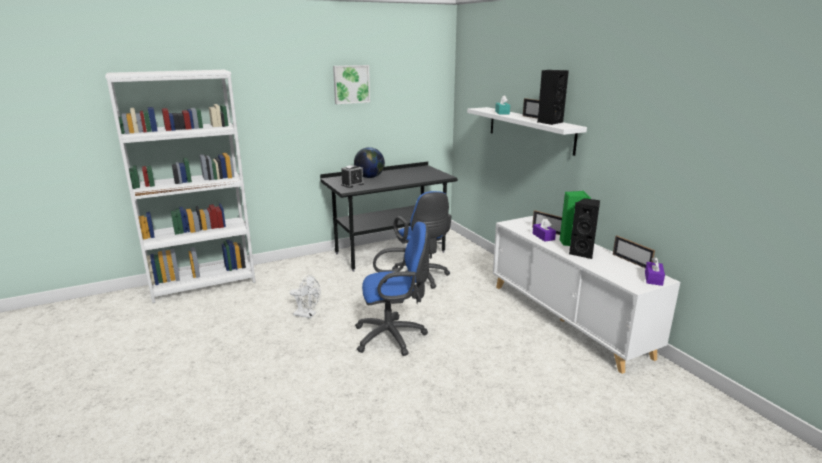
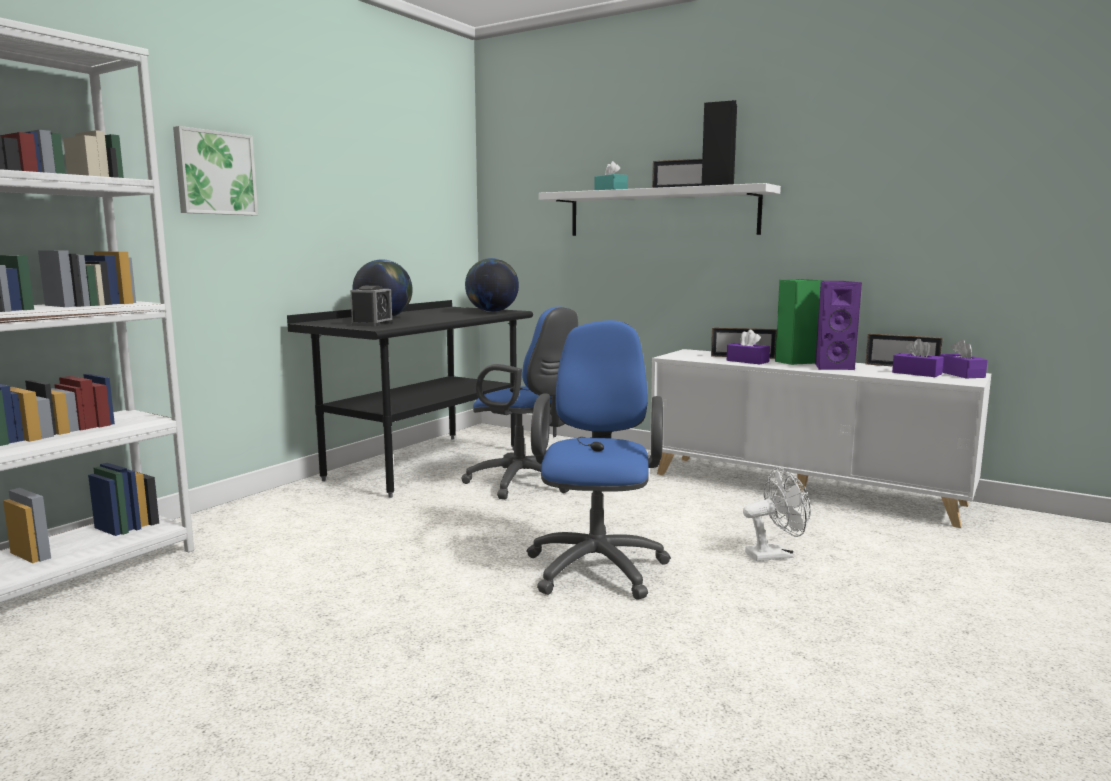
camera: 30 degrees left, 10 degrees down
white fan [290,275,321,318] -> white fan moved to [743,467,811,561]
picture [333,65,370,104] -> picture moved to [173,126,258,215]
blue office chair [355,222,430,356] -> blue office chair turned 45 degrees counterclockwise [526,320,671,600]
black speaker [569,198,600,259] -> purple speaker [815,281,862,370]
none -> globe [465,258,519,312]
none -> purple tissue box [892,339,944,377]

